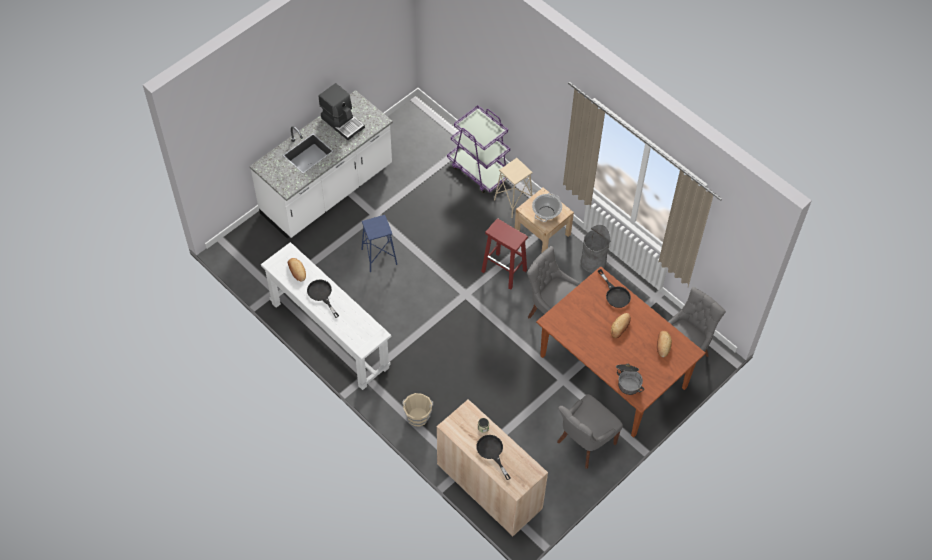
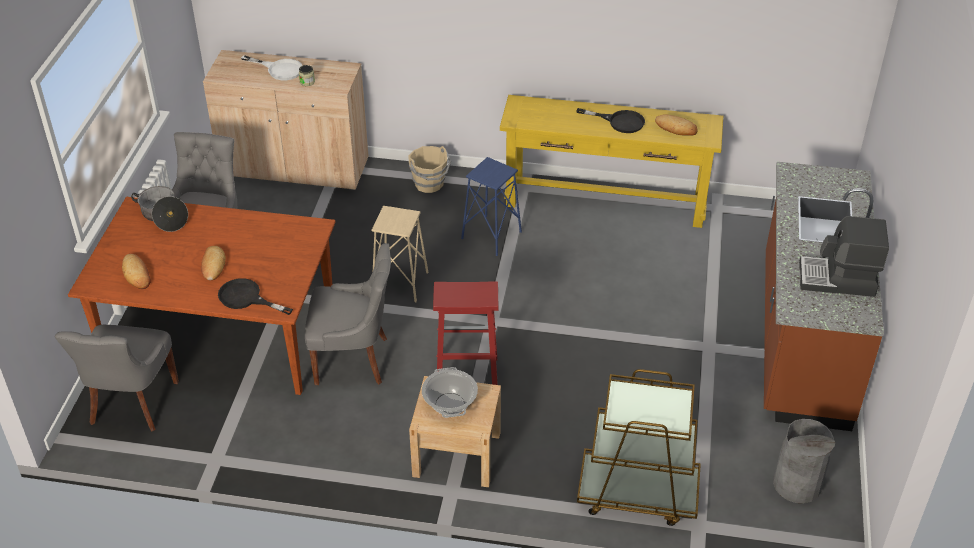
camera: 145 degrees right, 15 degrees down
white counter [250,90,393,238] -> brown counter [764,162,884,431]
white console table [261,242,391,390] -> yellow console table [500,95,723,228]
blue stool [361,215,397,272] -> blue stool moved to [461,157,522,256]
purple cart [447,105,510,193] -> brown cart [577,369,701,526]
black frying pan [476,435,511,480] -> white frying pan [241,55,302,80]
beige stool [494,158,533,218] -> beige stool moved to [372,206,429,302]
grey trash can [580,225,611,273] -> grey trash can moved to [773,419,835,503]

